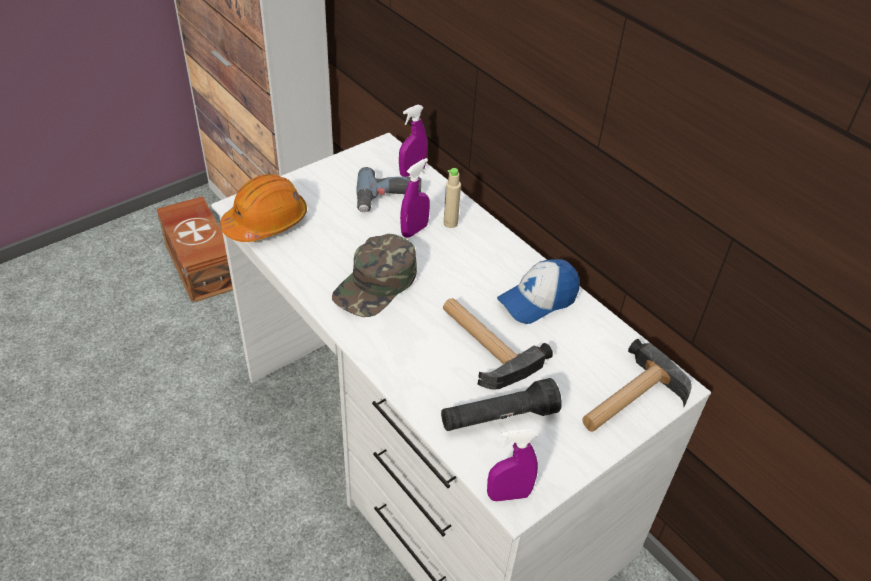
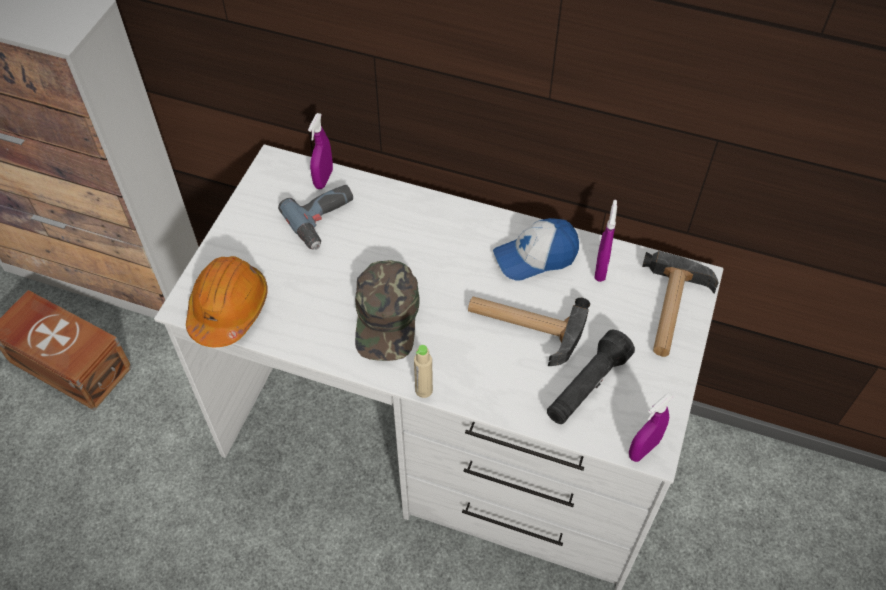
camera: 30 degrees left, 10 degrees up
purple spray bottle [400,158,430,238] -> purple spray bottle moved to [594,200,617,282]
beige bottle [444,168,461,228] -> beige bottle moved to [414,345,433,398]
cap [497,259,580,324] -> cap turned 45 degrees clockwise [493,218,579,281]

